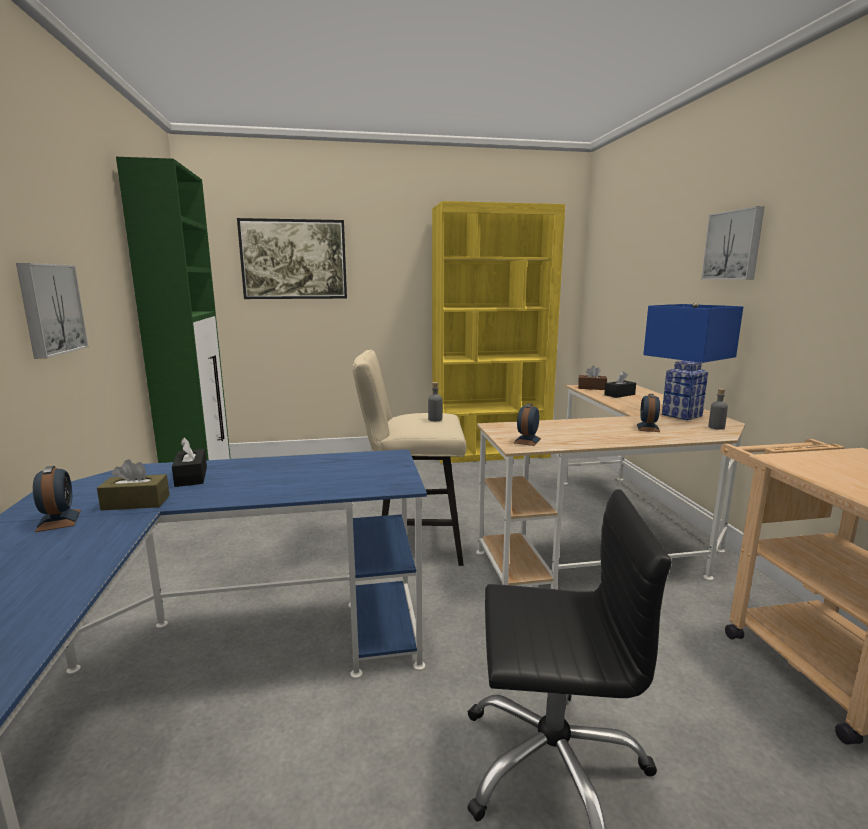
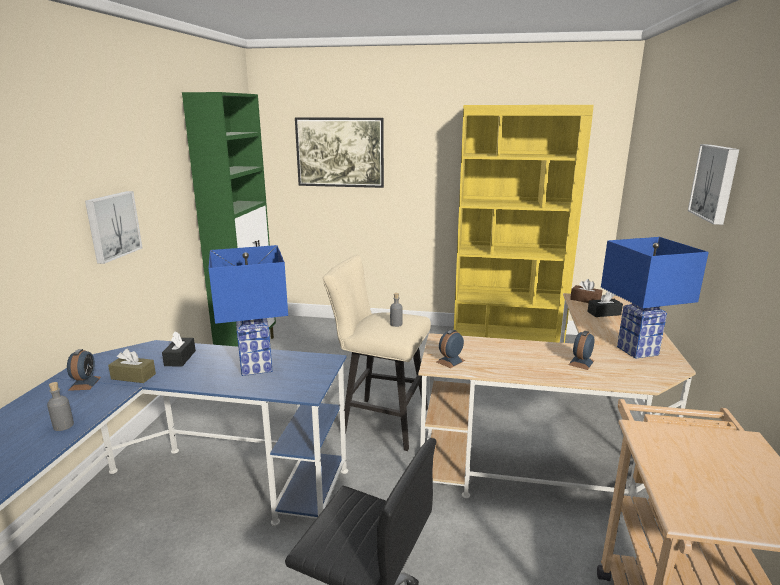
camera: 20 degrees right, 5 degrees up
grey bottle [708,388,728,430] -> grey bottle moved to [47,382,74,431]
none -> blue table lamp [208,245,288,376]

